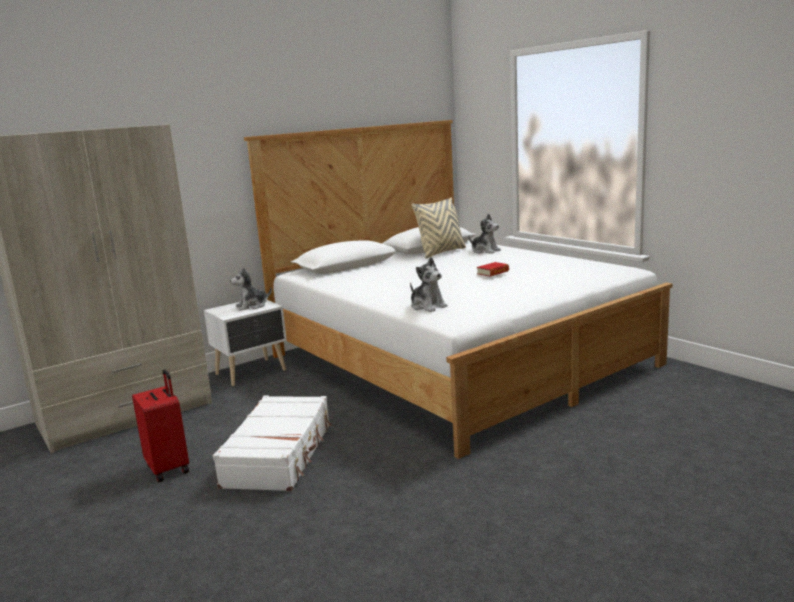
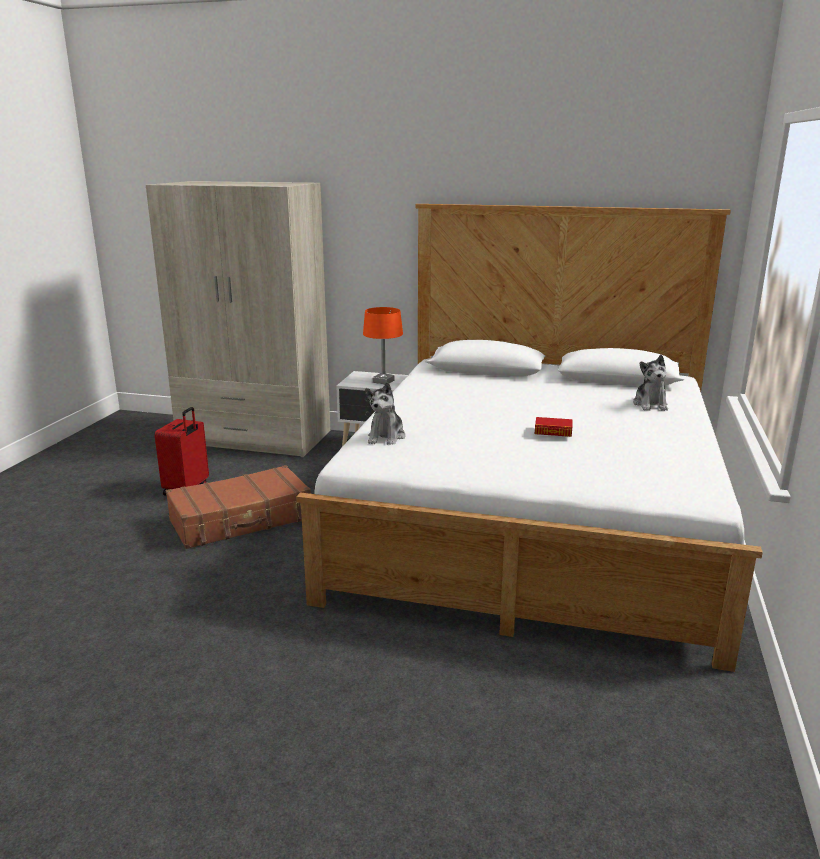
camera: 50 degrees right, 5 degrees up
white suitcase [213,396,332,491] -> brown suitcase [166,465,311,549]
plush toy [230,267,272,310] -> orange table lamp [363,307,403,384]
beige pillow [411,197,466,259] -> none

